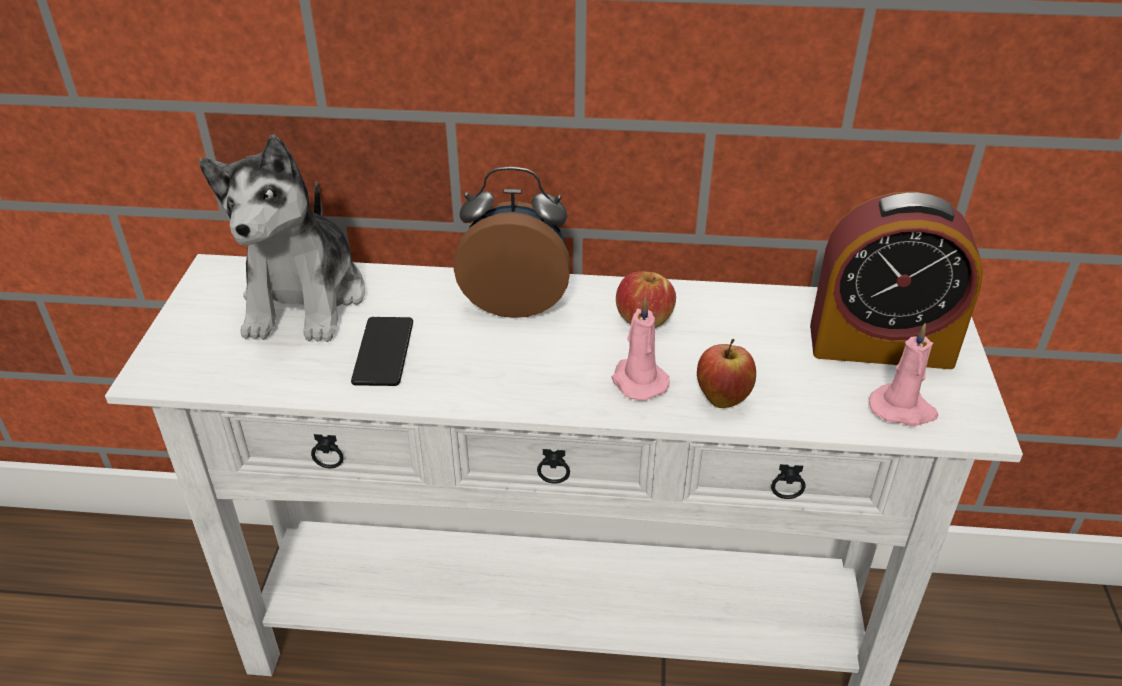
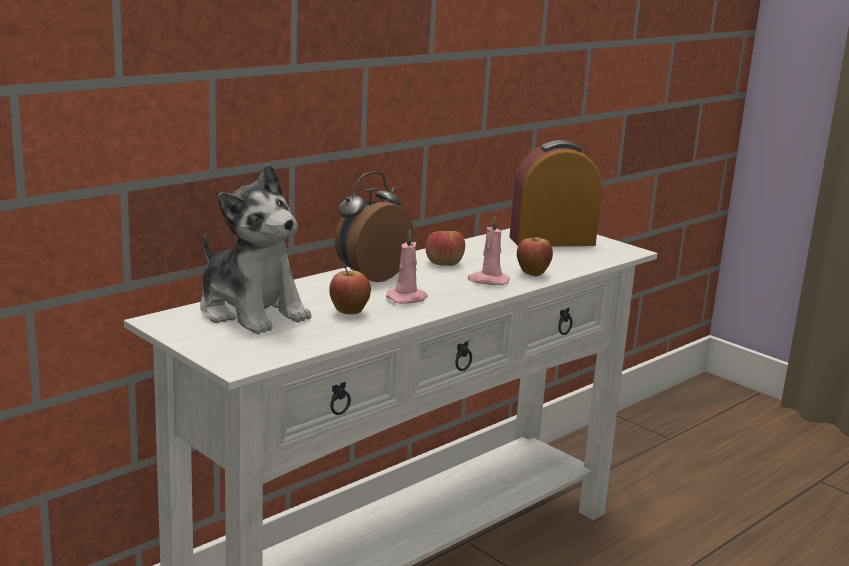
camera: 50 degrees left, 20 degrees down
phone [351,317,413,386] -> apple [329,264,371,314]
alarm clock [810,191,983,369] -> alarm clock turned 150 degrees counterclockwise [510,140,602,247]
pink candle [869,323,939,426] -> pink candle moved to [386,230,428,304]

